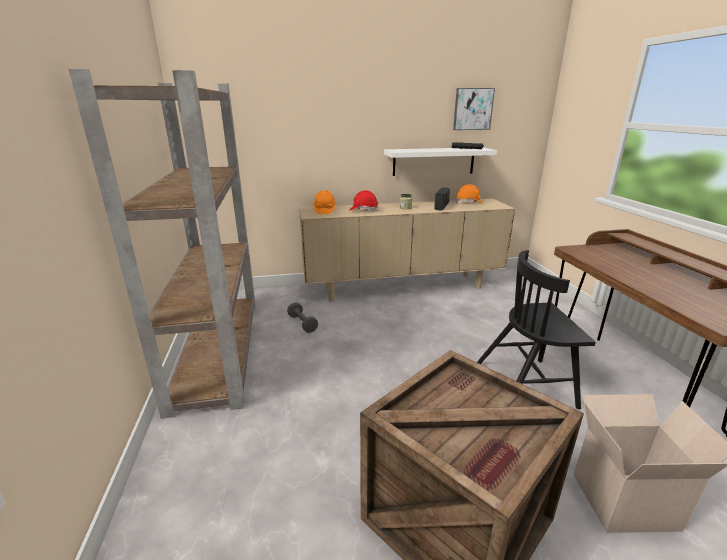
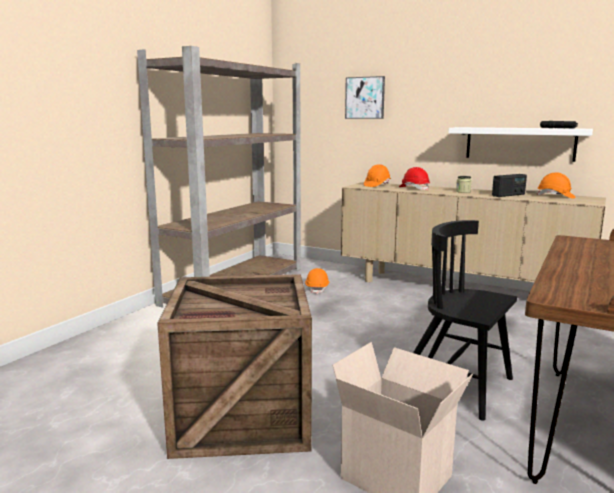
camera: 40 degrees right, 10 degrees down
grey dumbbell [287,302,318,333] -> orange hard hat [305,268,330,294]
picture [453,88,495,130] -> picture moved to [345,76,385,119]

